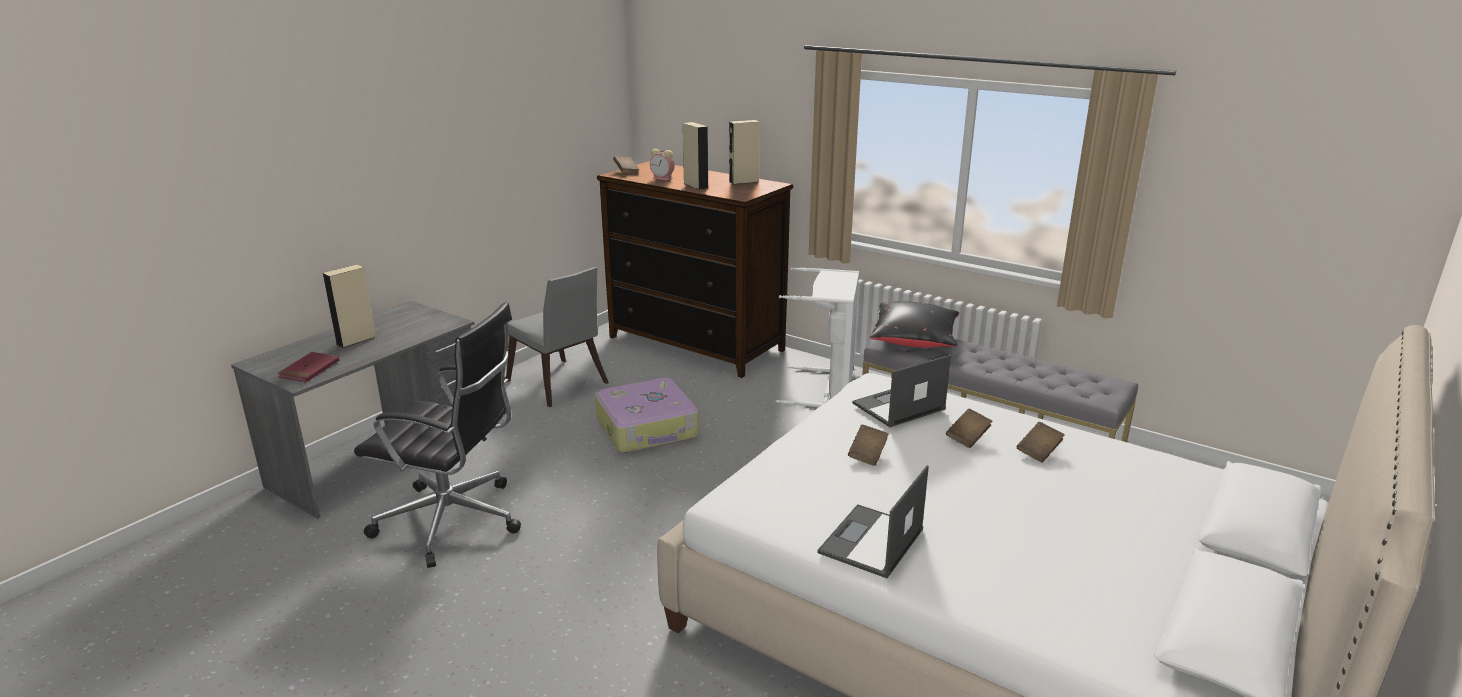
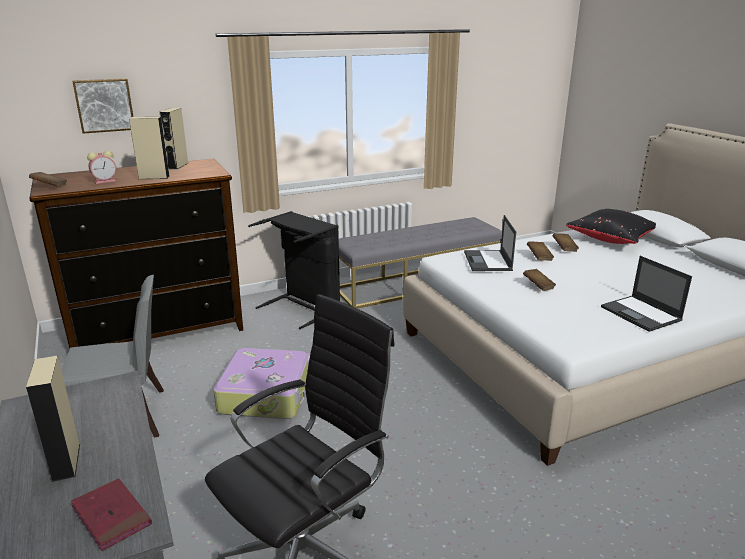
camera: 60 degrees left, 0 degrees up
white laundry basket [776,268,859,407] -> black laundry basket [248,211,340,329]
black pillow [869,302,959,348] -> black pillow moved to [566,209,656,244]
none -> picture [72,78,133,134]

